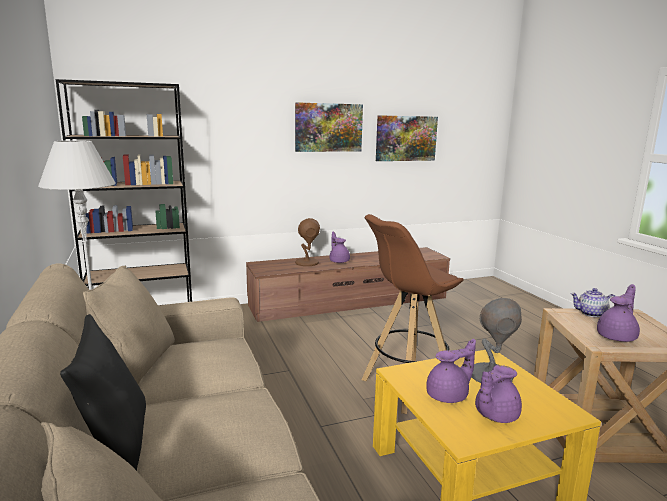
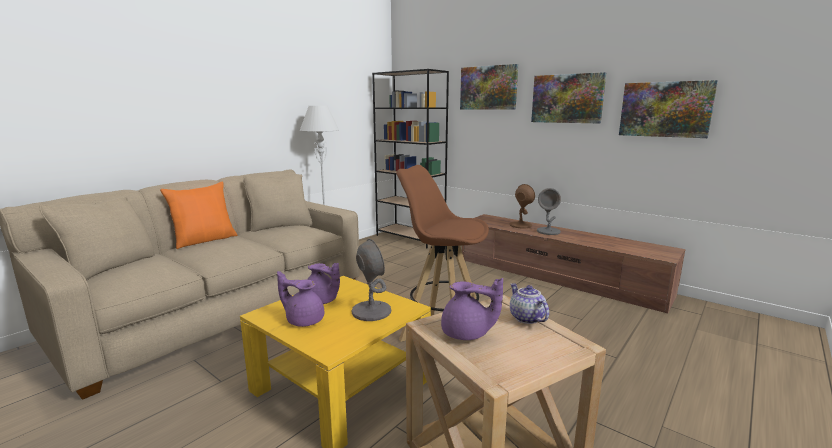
camera: 60 degrees right, 0 degrees up
black pillow [60,314,146,471] -> orange pillow [160,181,237,249]
purple teapot [330,231,350,263] -> grey table lamp [537,188,561,235]
none -> picture [460,64,518,109]

